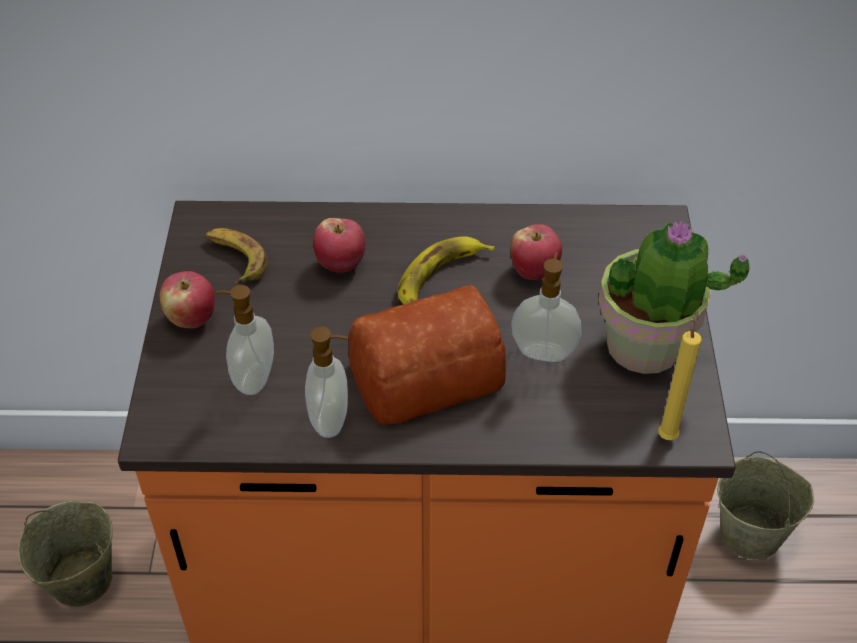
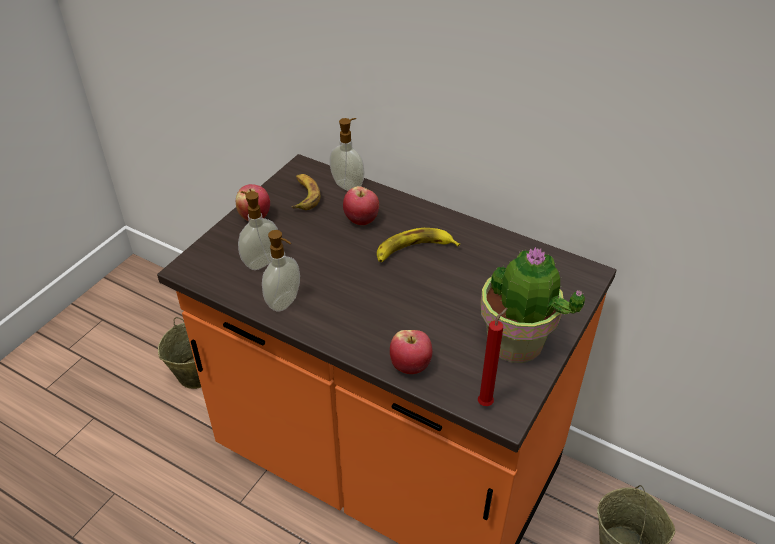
camera: 30 degrees right, 5 degrees down
bread [349,285,506,425] -> none
apple [510,224,562,280] -> apple moved to [390,330,432,374]
soap dispenser [511,252,582,362] -> soap dispenser moved to [330,118,365,191]
yellow candle [658,311,702,440] -> red candle [478,308,508,406]

